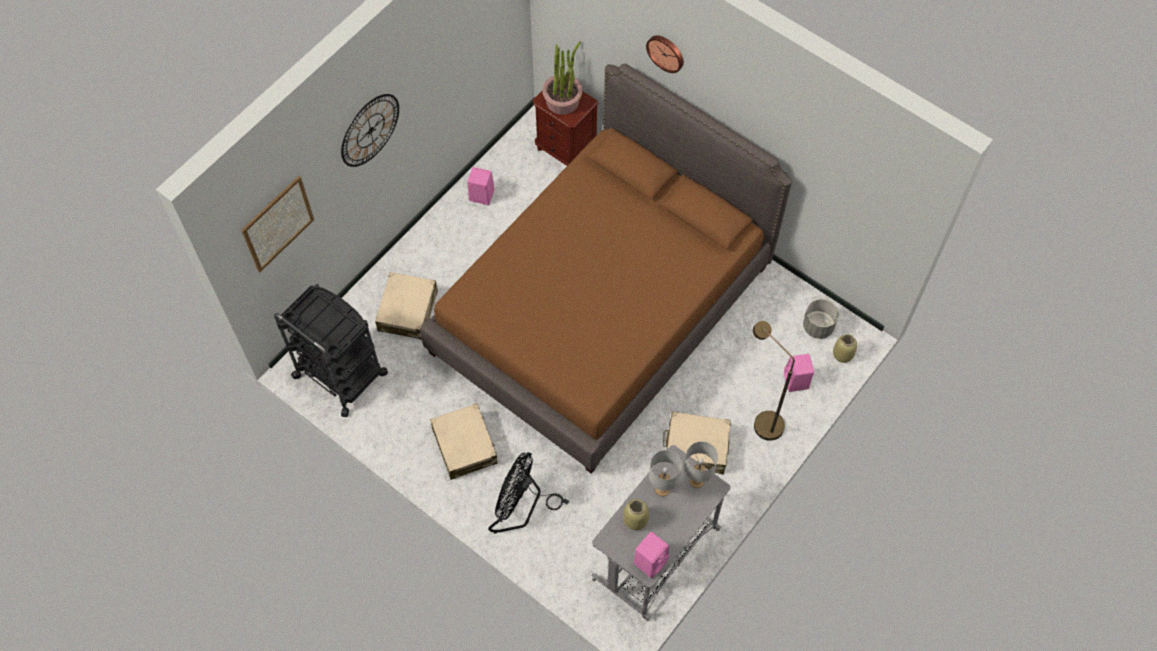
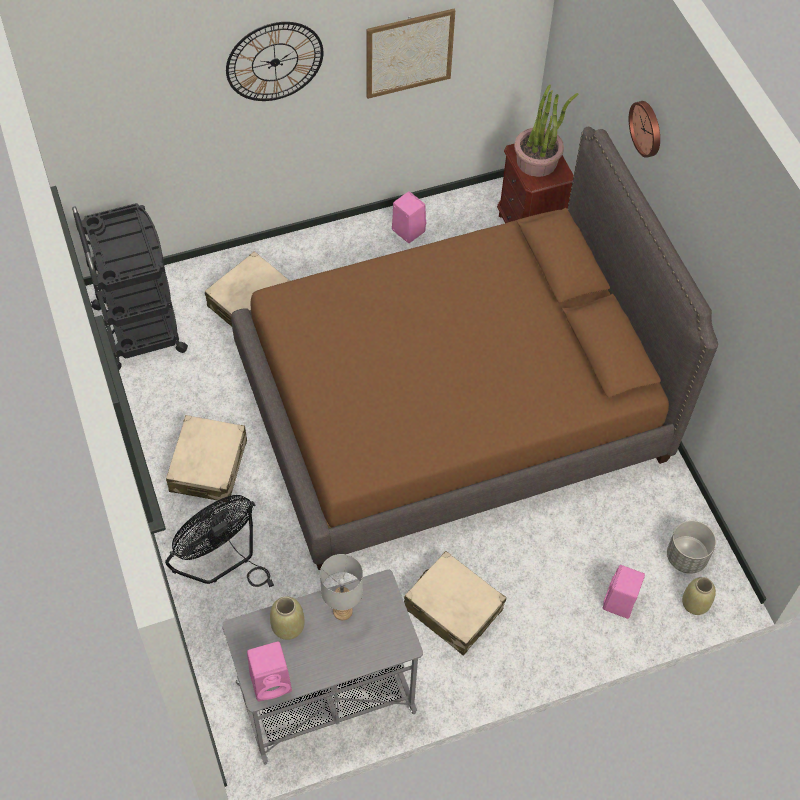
camera: 30 degrees right, 5 degrees down
picture [241,176,314,272] -> picture moved to [367,9,455,99]
grey table lamp [684,441,718,488] -> none
brown floor lamp [753,321,795,441] -> none

